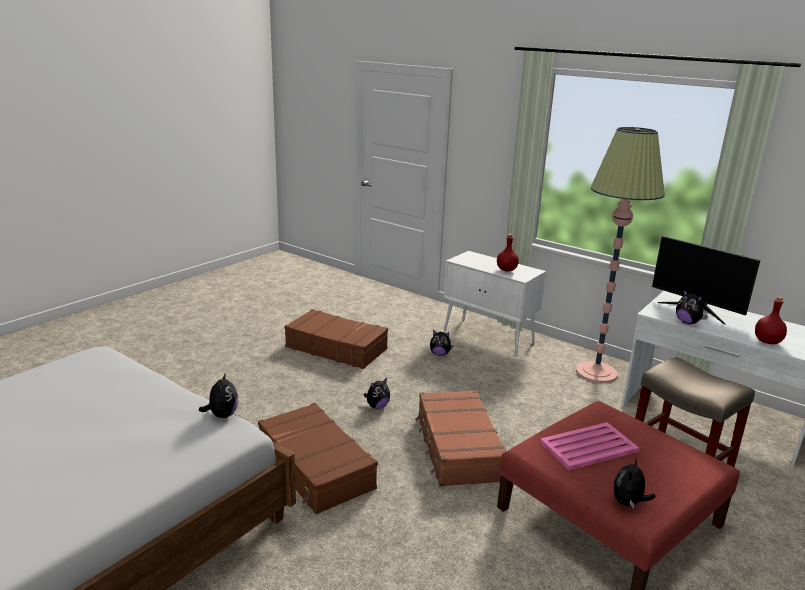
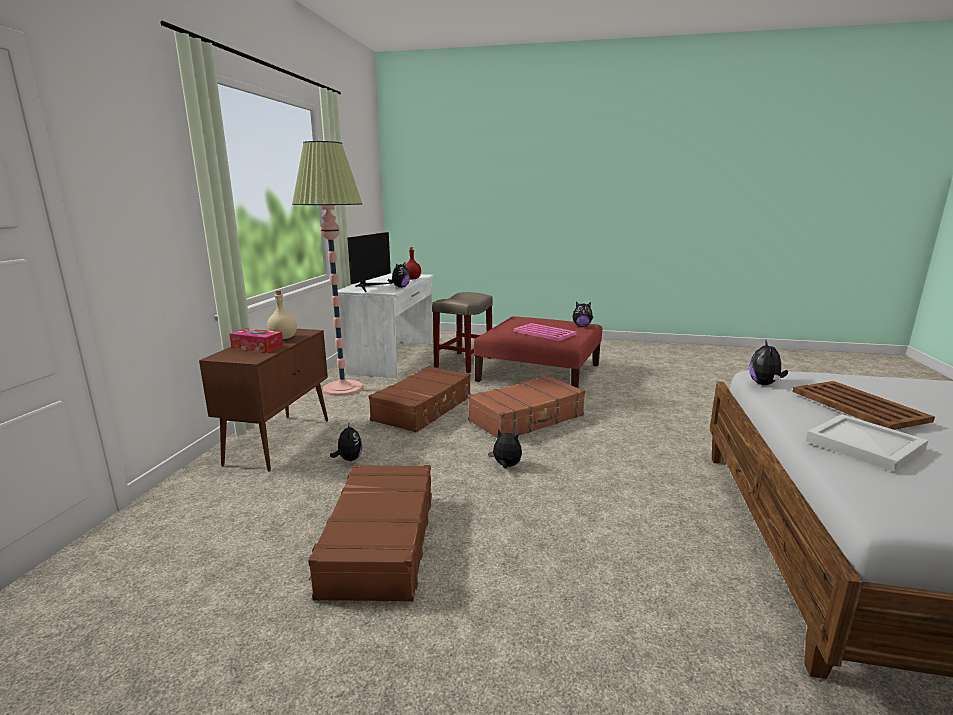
camera: 115 degrees left, 5 degrees down
plush toy [199,372,238,418] -> plush toy turned 45 degrees counterclockwise [749,340,788,385]
brown suitcase [258,403,378,515] -> brown suitcase moved to [369,366,471,433]
white cabinet [443,251,546,356] -> brown cabinet [199,329,328,472]
red bottle [497,234,519,272] -> beige bottle [267,290,297,339]
none -> tissue box [229,328,283,353]
none -> brown tray [792,381,935,430]
none -> white tray [806,414,928,473]

